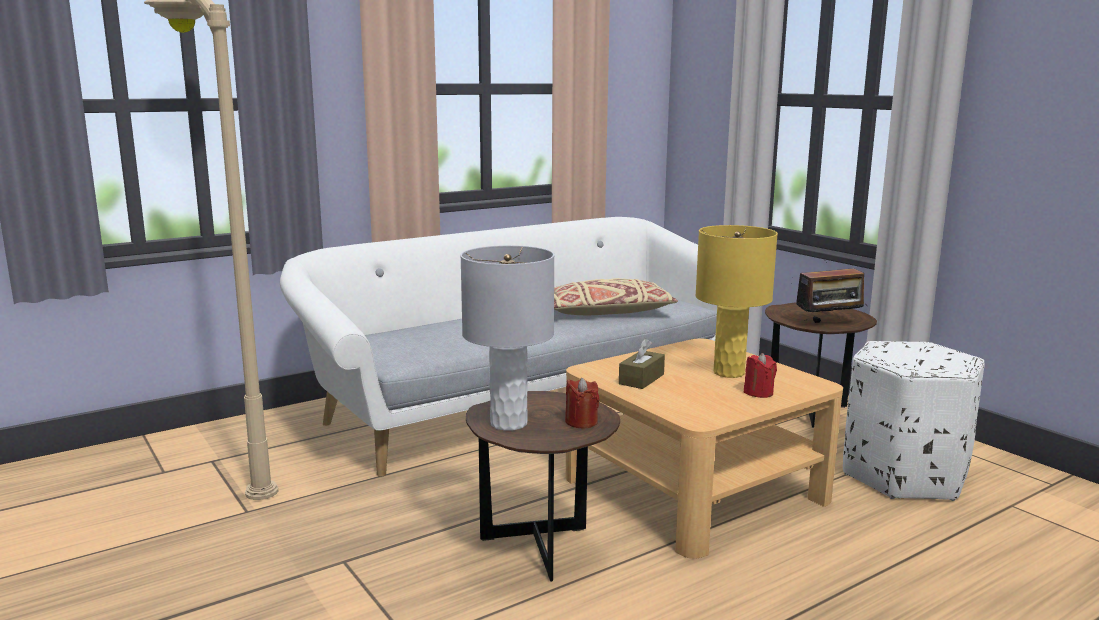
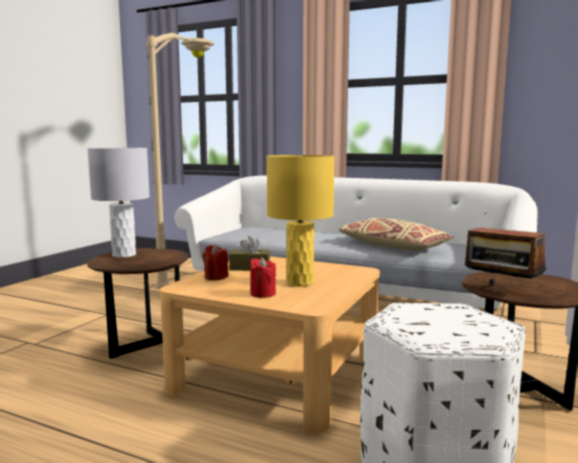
camera: 60 degrees right, 5 degrees down
red candle [565,378,600,428] -> red candle moved to [203,245,229,280]

